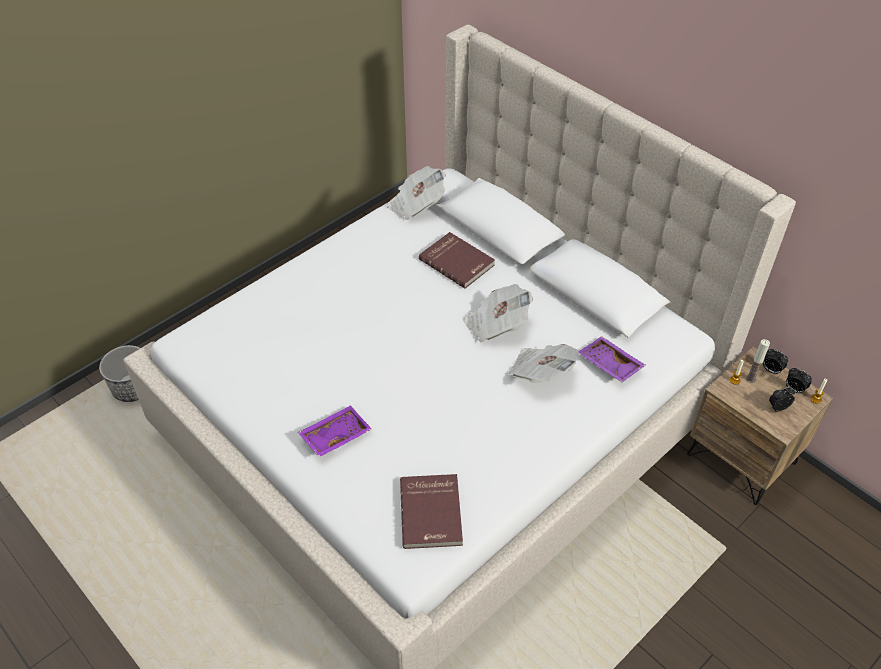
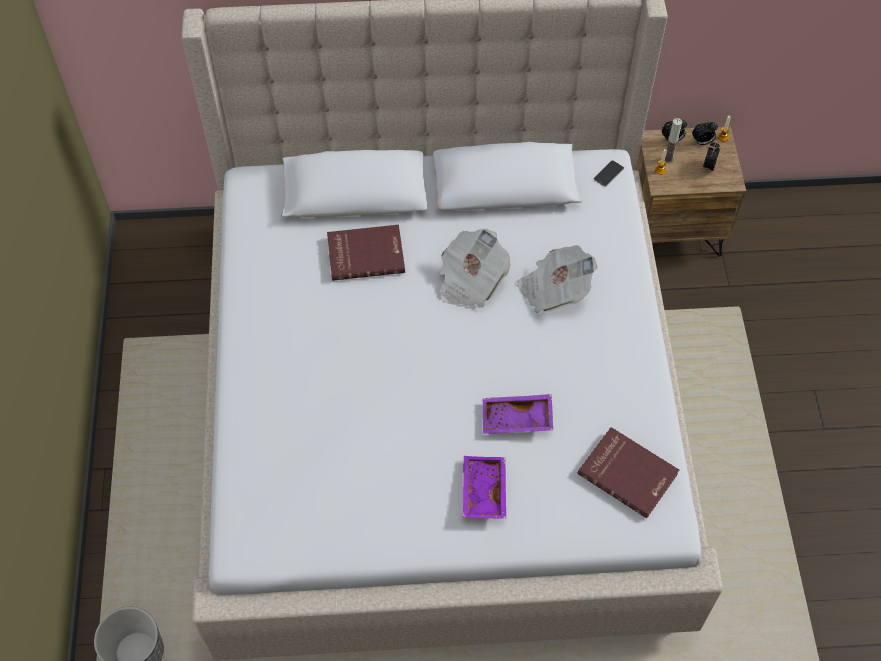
camera: 50 degrees left, 10 degrees up
newspaper [387,166,446,220] -> none
purple tray [578,336,646,382] -> purple tray moved to [483,394,553,434]
none -> phone [594,160,624,187]

